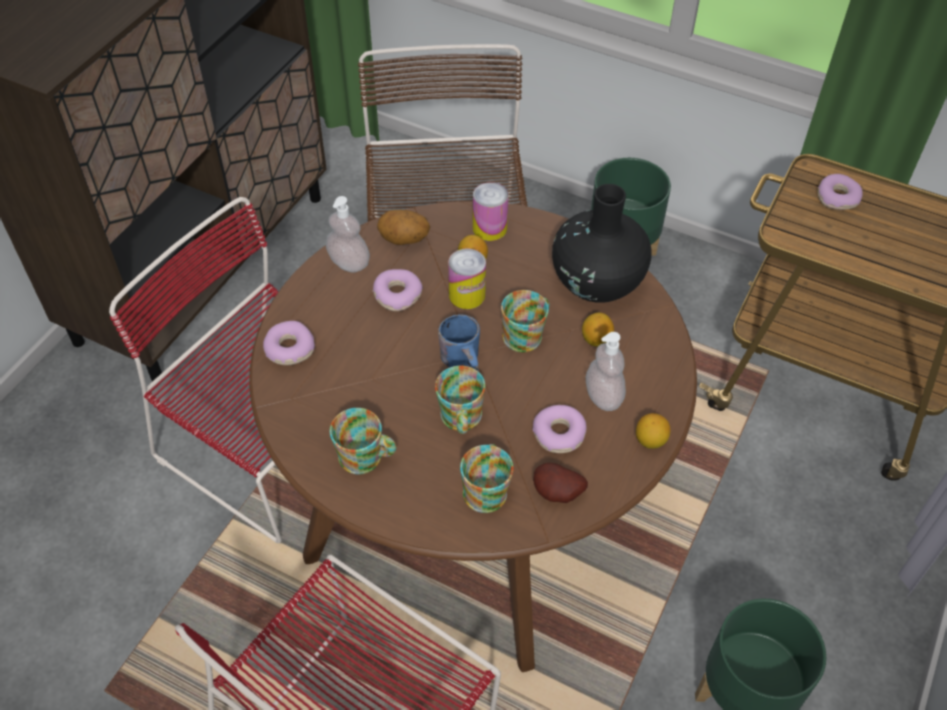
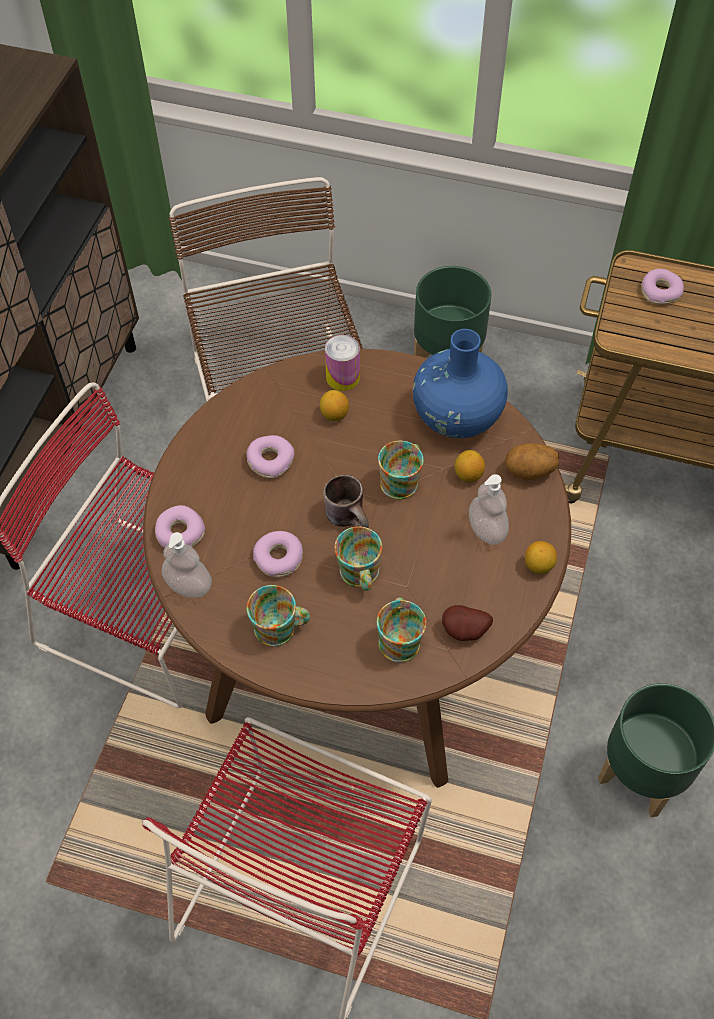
camera: 10 degrees left, 5 degrees up
soap dispenser [326,196,370,272] -> soap dispenser moved to [162,532,212,598]
potato [377,210,430,245] -> potato moved to [505,443,559,480]
blue mug [438,314,480,371] -> brown mug [323,475,369,528]
can [448,248,486,309] -> none
donut [533,405,586,453] -> donut moved to [253,531,303,577]
black vase [552,184,652,303] -> blue vase [413,329,508,438]

